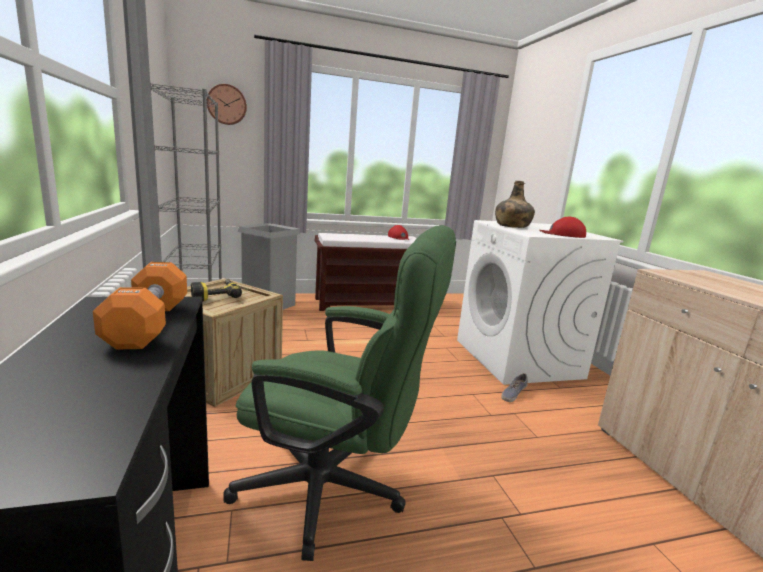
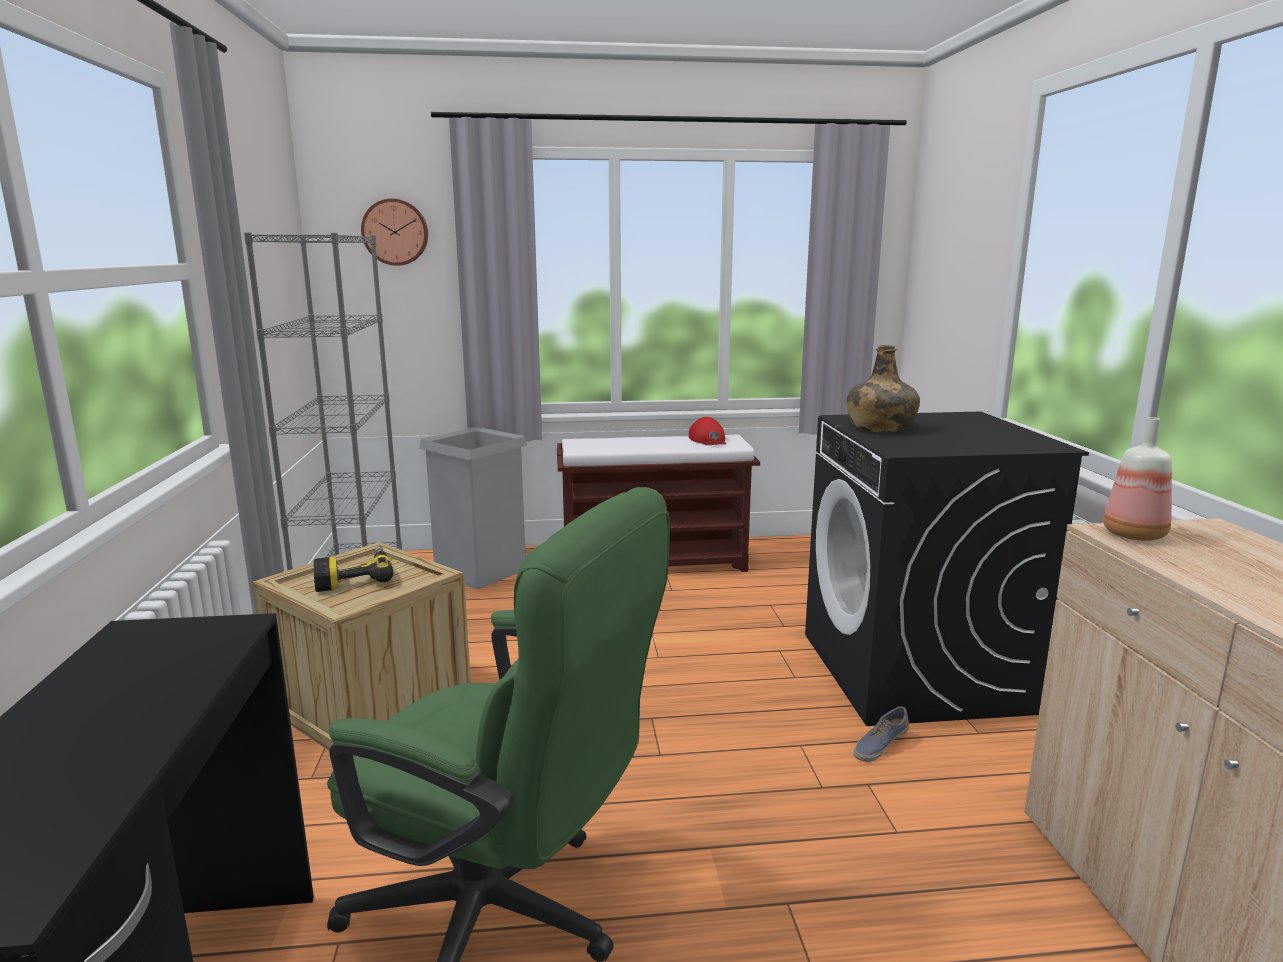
camera: 10 degrees right, 0 degrees up
orange dumbbell [93,262,187,349] -> none
white washing machine [457,220,623,385] -> black washing machine [805,412,1089,726]
red cap [539,217,586,238] -> none
none -> bottle [1103,417,1172,541]

